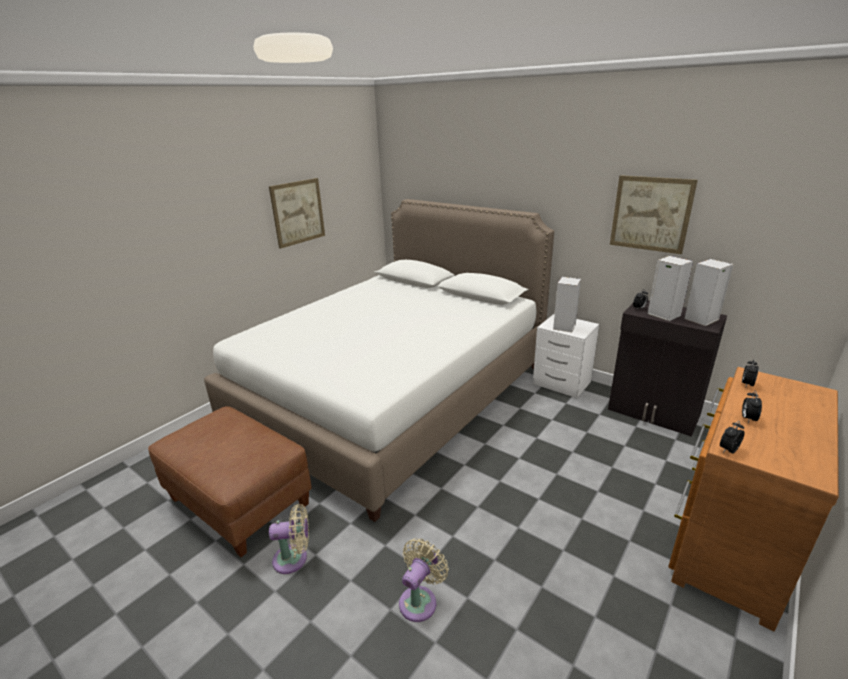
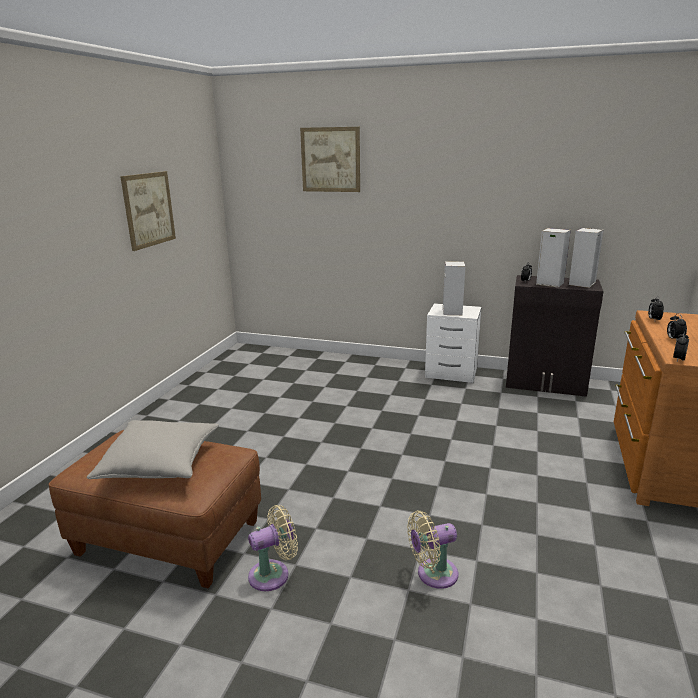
camera: 20 degrees left, 5 degrees down
white bed [204,199,554,522] -> none
beige fan [399,538,449,622] -> beige fan turned 120 degrees counterclockwise [407,511,458,589]
picture [610,175,698,254] -> picture moved to [300,127,360,192]
none -> grey pillow [86,420,219,479]

